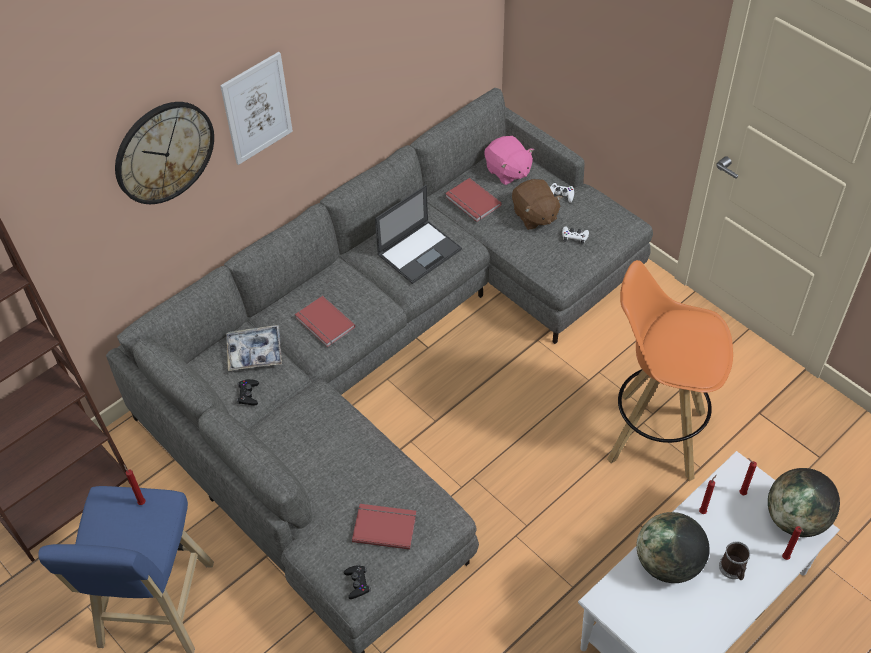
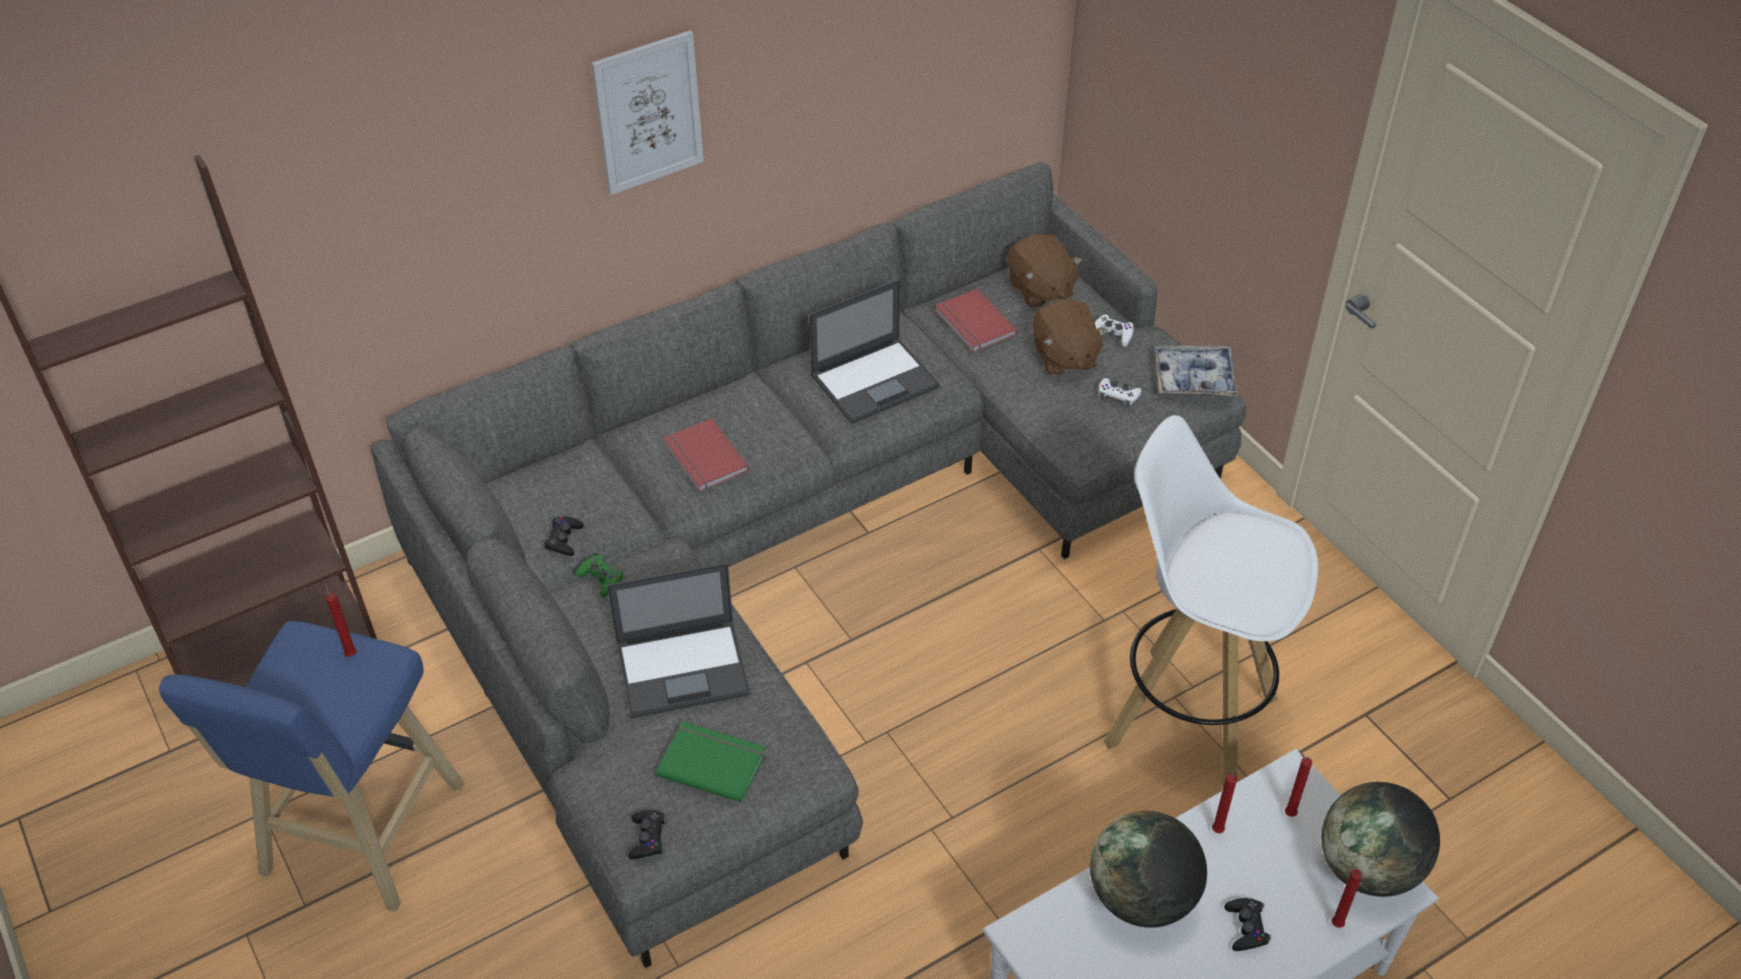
camera: 10 degrees right, 5 degrees down
wall clock [115,102,214,204] -> none
tray [226,325,282,371] -> tray moved to [1155,345,1237,396]
red book [352,504,417,550] -> green book [656,721,766,803]
pink plush toy [484,136,534,185] -> brown plush toy [1007,234,1083,307]
orange stool [607,260,733,481] -> white stool [1104,415,1318,787]
mug [719,541,750,580] -> black game controller [1224,898,1271,951]
none -> green game controller [576,554,623,598]
none -> laptop [607,562,750,719]

